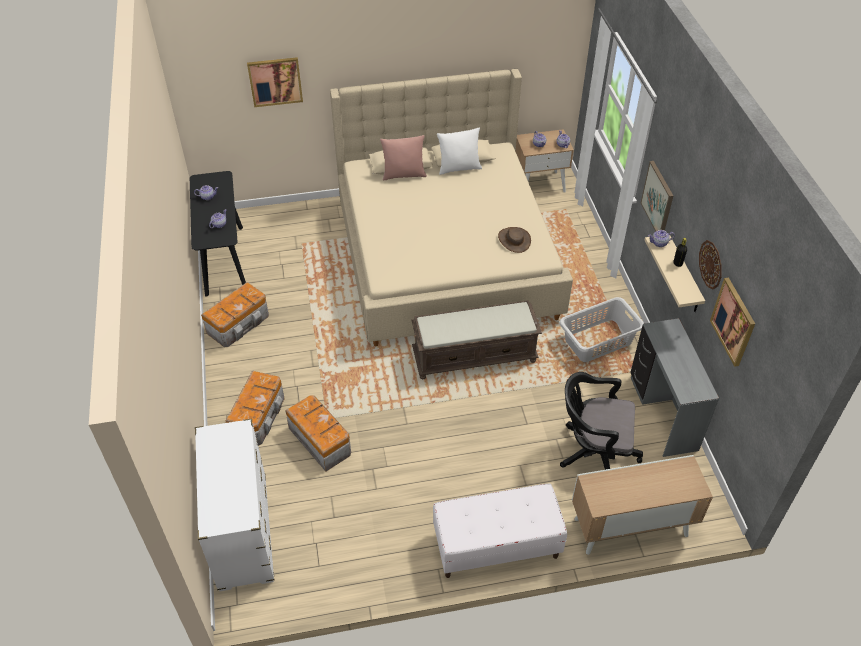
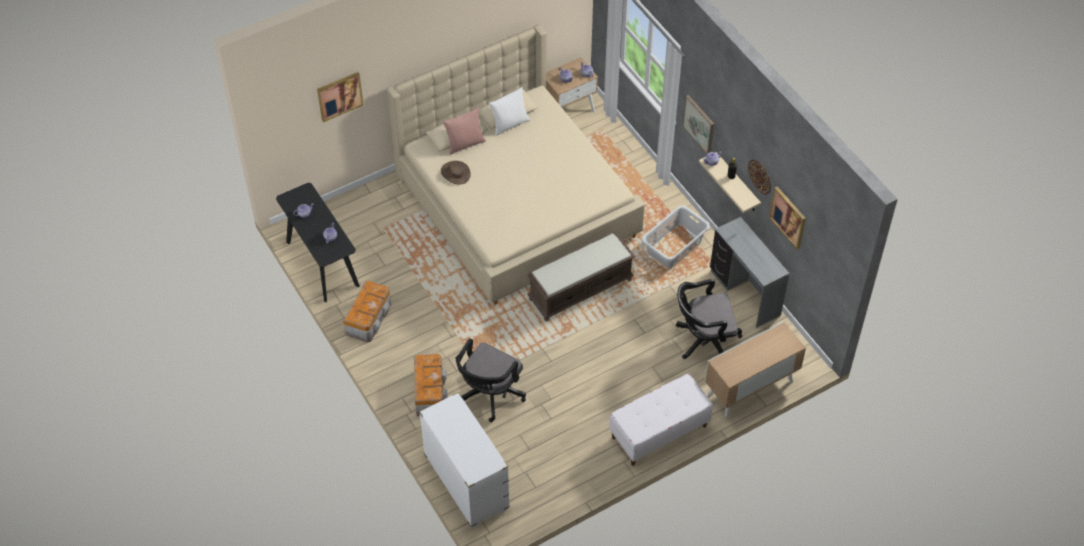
camera: 20 degrees left, 5 degrees up
storage box [285,395,351,471] -> black office chair [456,338,526,422]
brown hat [498,227,531,253] -> brown hat moved to [441,161,471,185]

